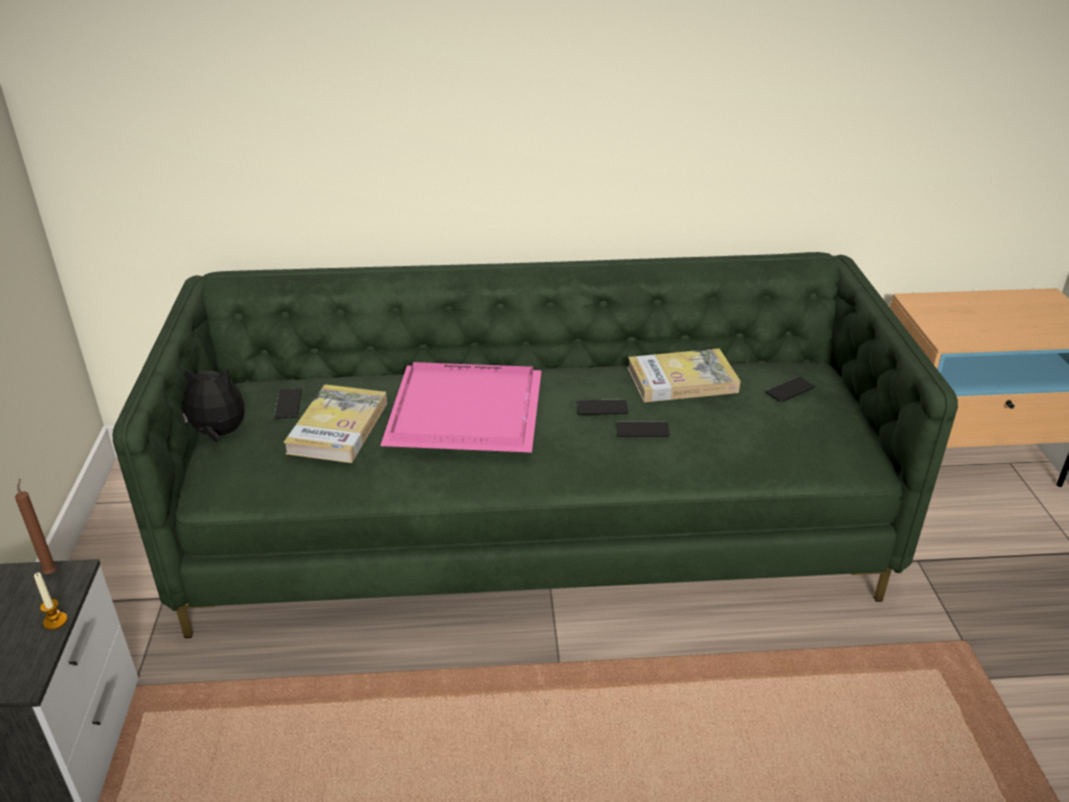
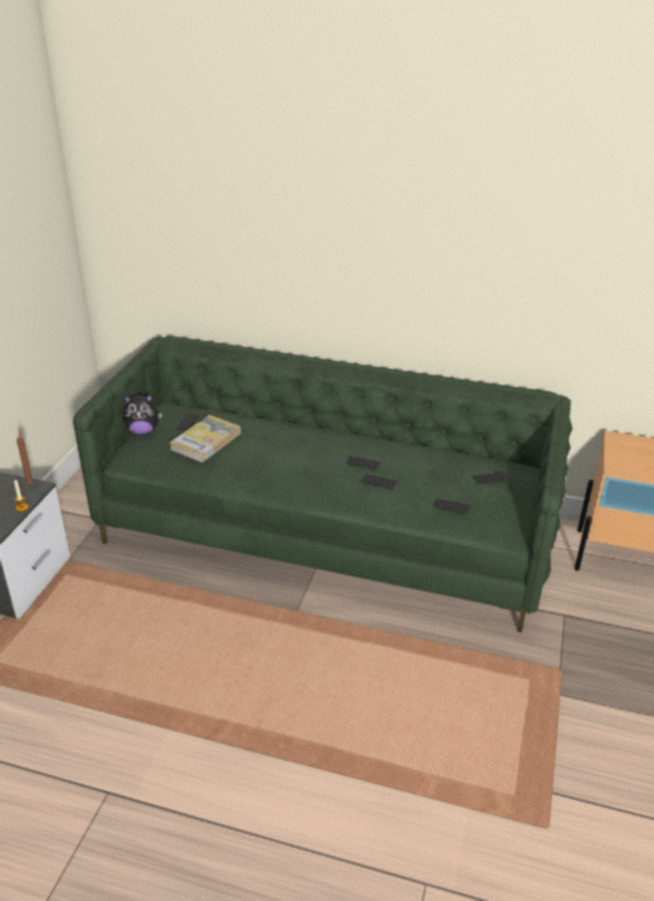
camera: 20 degrees right, 0 degrees up
plush toy [183,367,245,442] -> plush toy turned 150 degrees clockwise [123,395,162,434]
pink tray [380,362,542,453] -> none
book [628,348,741,402] -> none
none -> phone [434,498,470,514]

